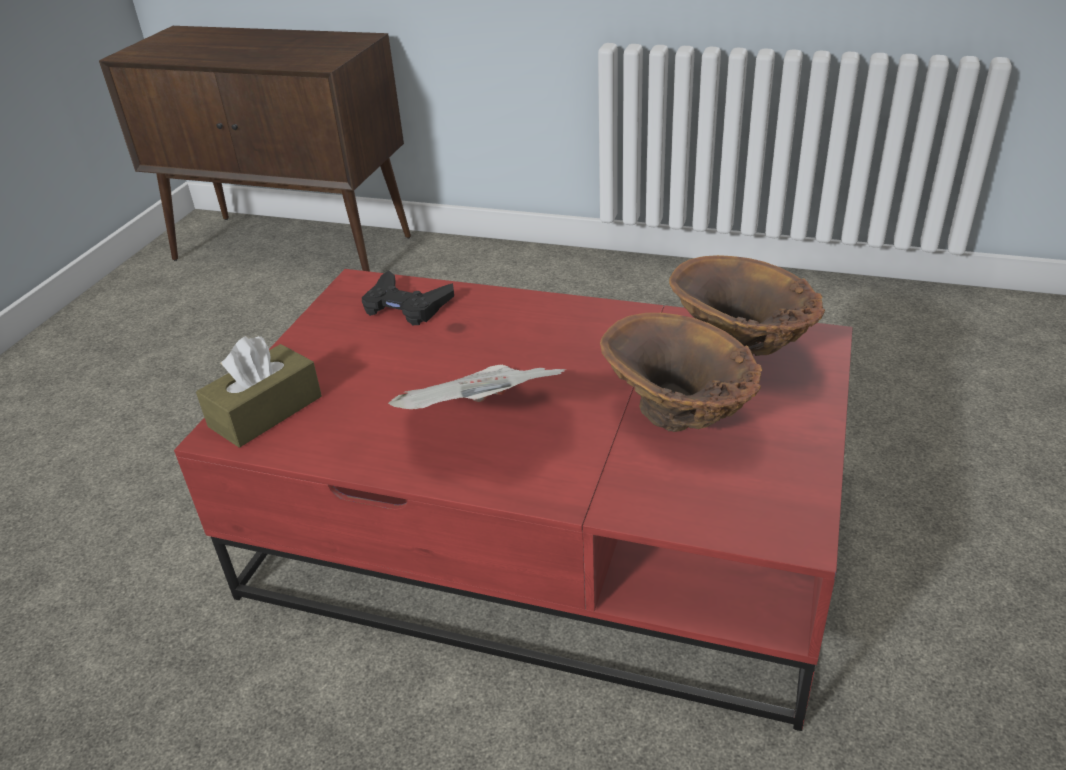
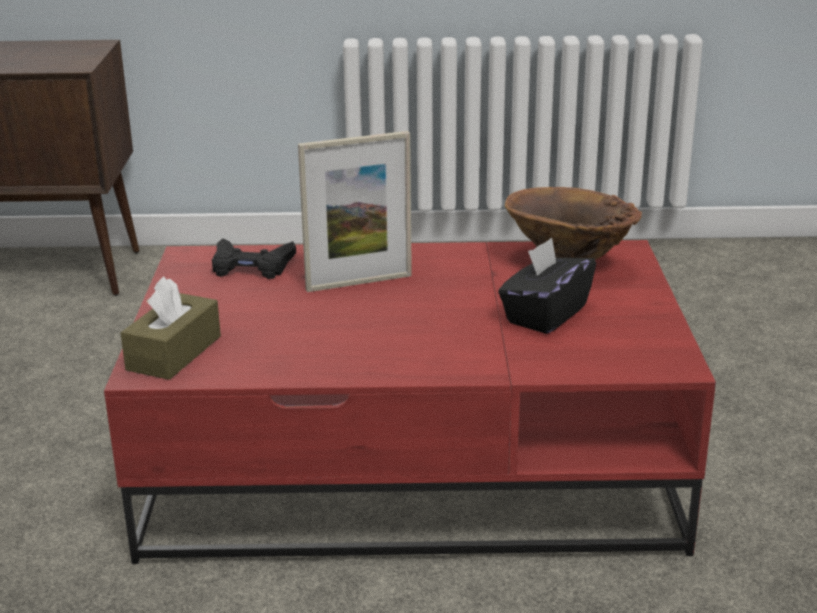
camera: 20 degrees left, 10 degrees down
newspaper [388,364,566,409] -> none
brown vase [600,313,762,432] -> black tissue box [498,238,596,334]
none -> picture frame [298,131,412,292]

